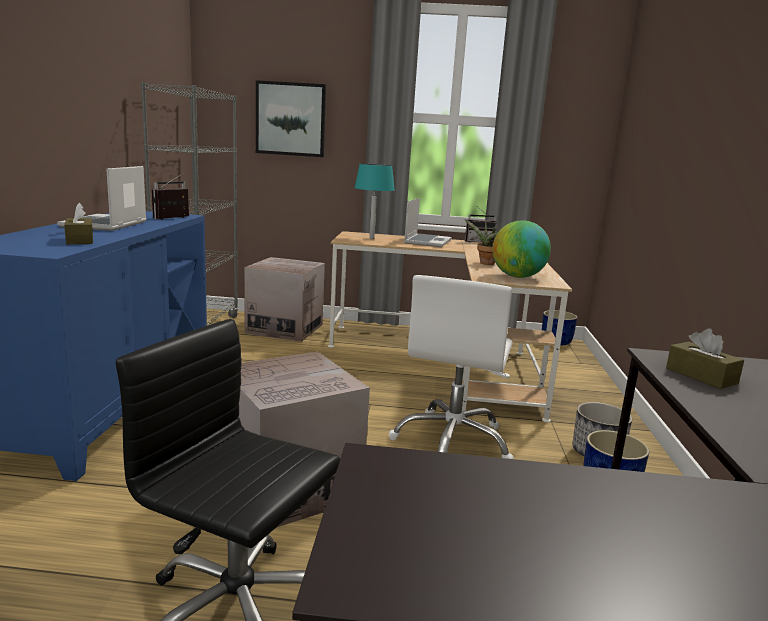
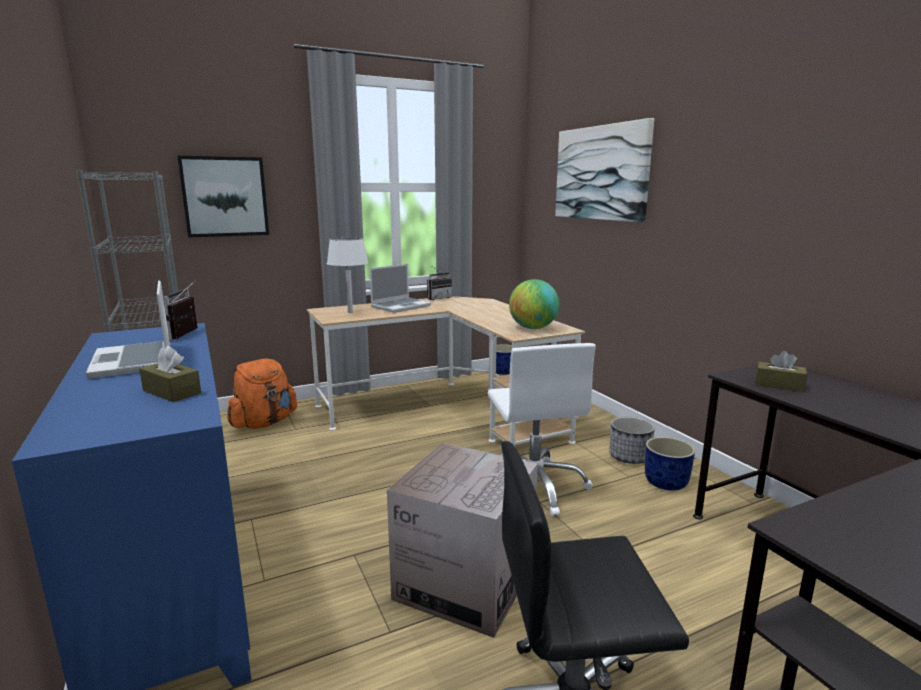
camera: 30 degrees left, 0 degrees up
cardboard box [244,257,325,342] -> orange backpack [227,358,297,429]
turquoise table lamp [354,164,395,239] -> white table lamp [327,238,368,313]
laptop [404,198,452,247] -> laptop turned 60 degrees clockwise [369,264,431,313]
potted plant [465,220,498,265] -> none
none -> picture [555,118,654,222]

